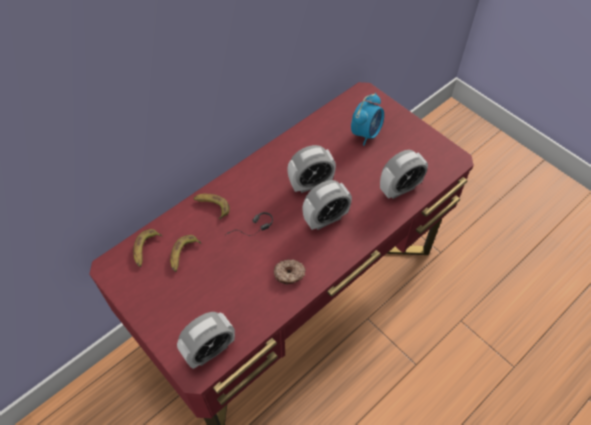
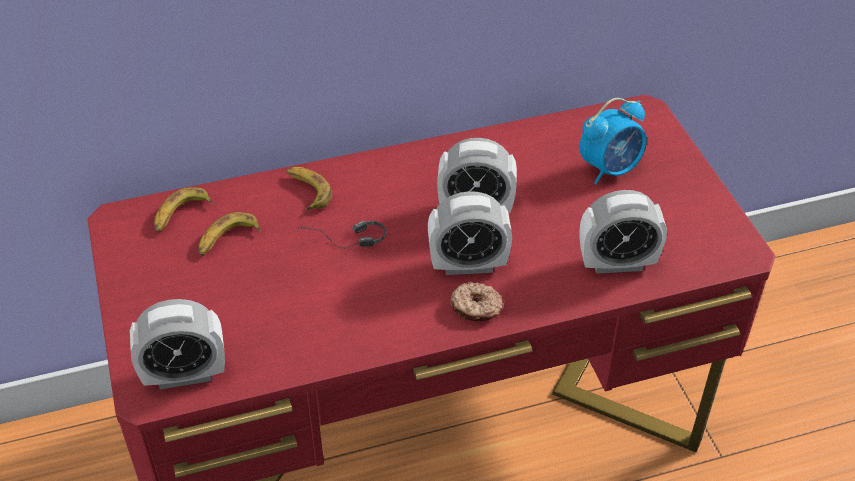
camera: 25 degrees right, 10 degrees down
donut [274,259,306,285] -> donut moved to [450,282,504,321]

